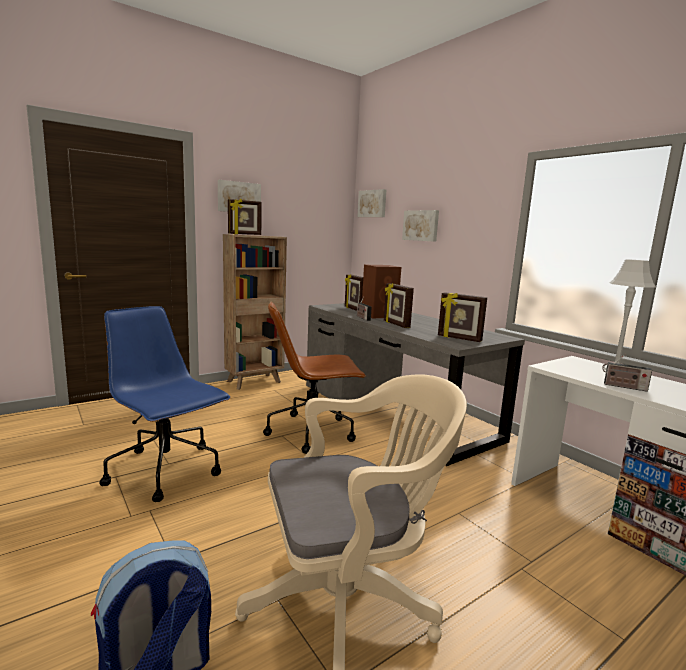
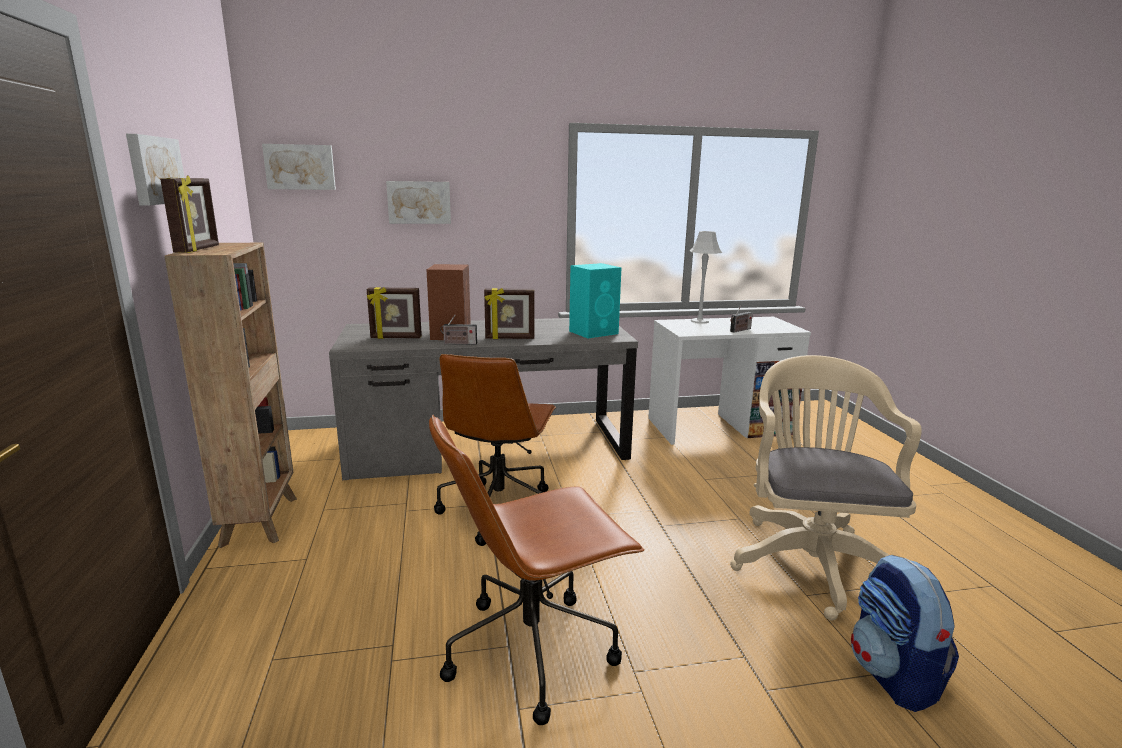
camera: 65 degrees left, 5 degrees up
blue office chair [99,306,231,502] -> brown office chair [429,415,645,725]
picture frame [438,292,487,342] -> turquoise speaker [569,263,622,338]

